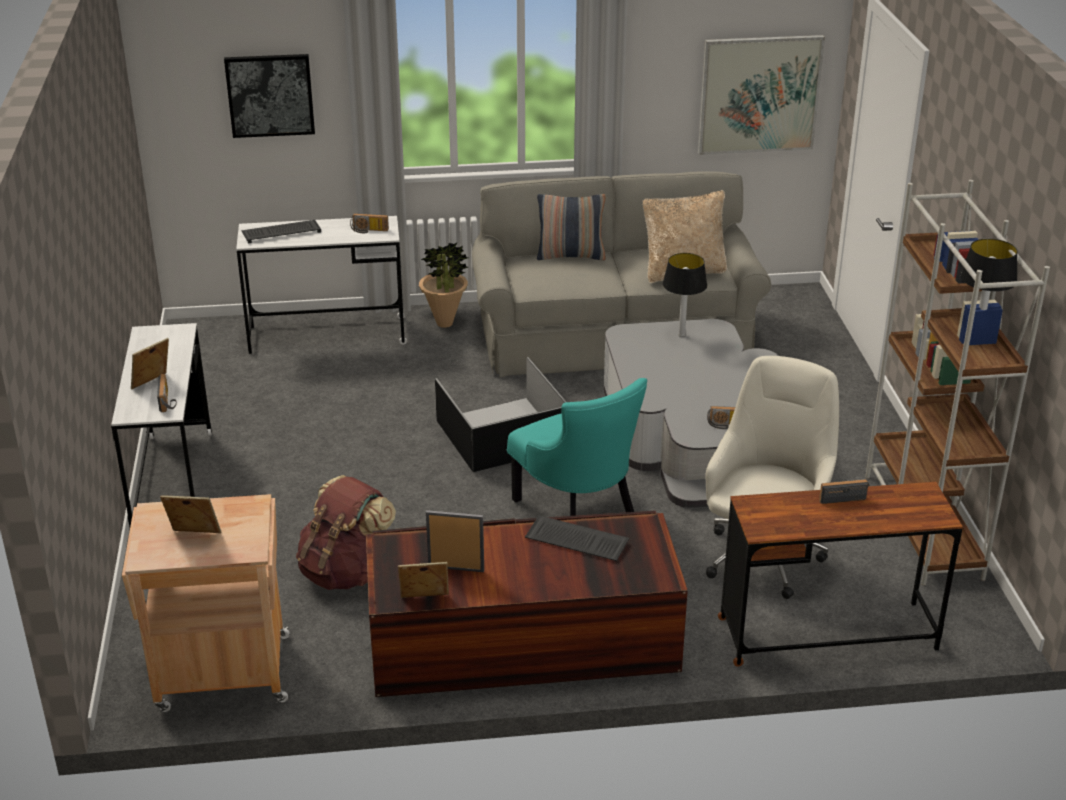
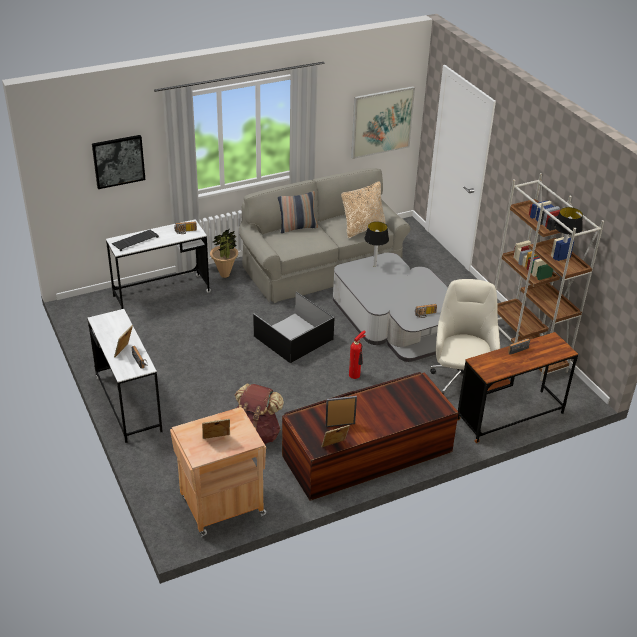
camera: 20 degrees left, 5 degrees up
turquoise chair [506,378,647,516] -> fire extinguisher [349,331,366,379]
keyboard [525,515,629,561] -> none

